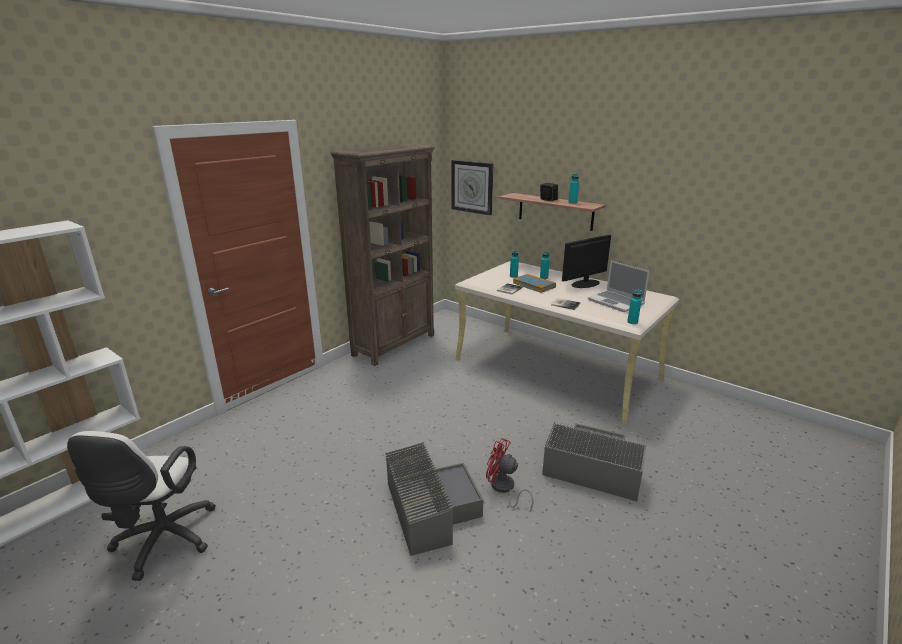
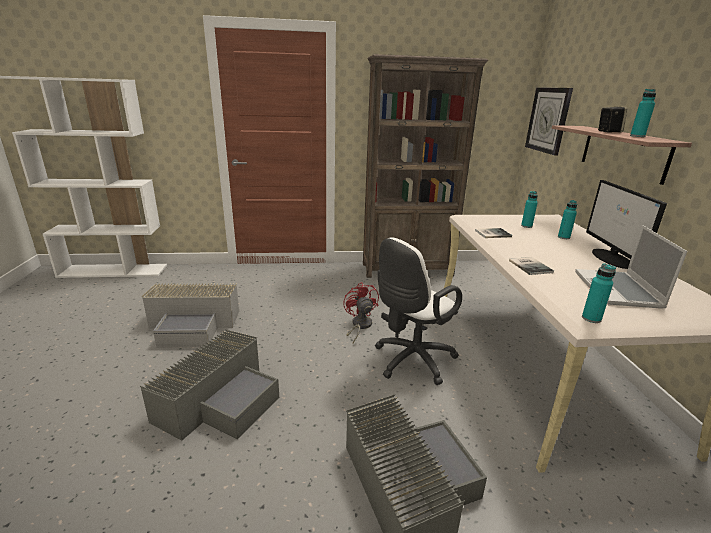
camera: 45 degrees right, 0 degrees up
white office chair [67,431,216,581] -> white office chair moved to [375,238,462,385]
red fan [486,438,534,512] -> red fan moved to [343,282,379,343]
book [513,274,556,293] -> none
monitor [562,235,611,288] -> monitor turned 105 degrees counterclockwise [586,180,667,269]
none -> grey storage box [142,283,239,348]

